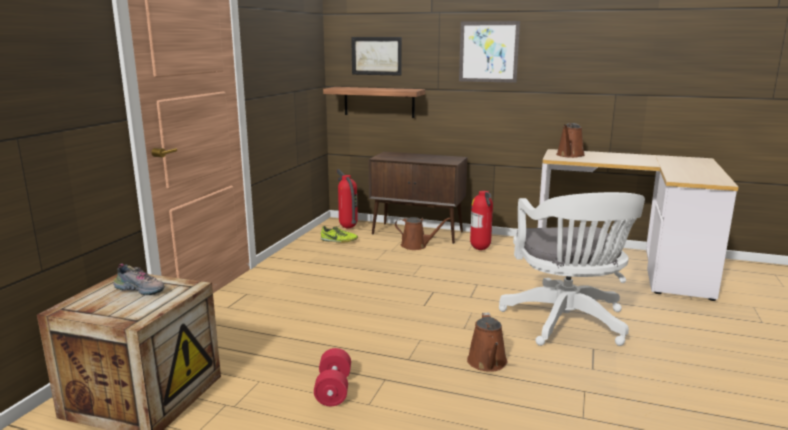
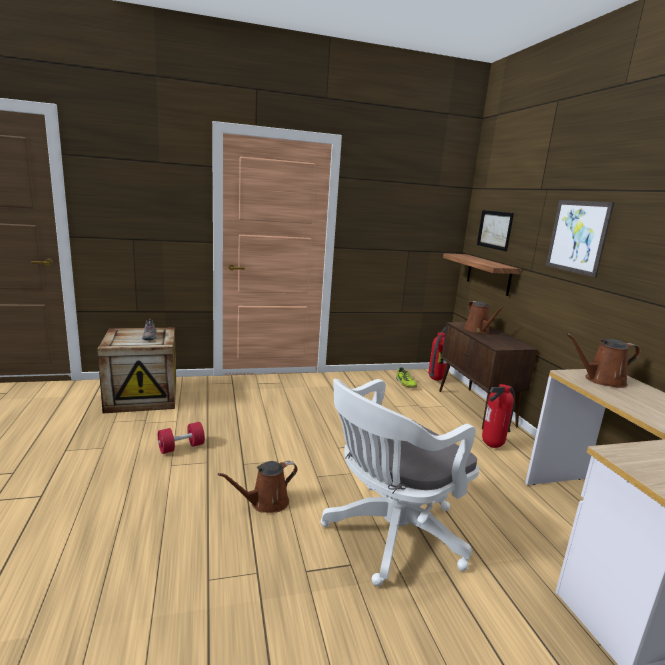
camera: 55 degrees right, 0 degrees up
brown watering can [395,217,450,250] -> brown watering can moved to [464,301,503,333]

